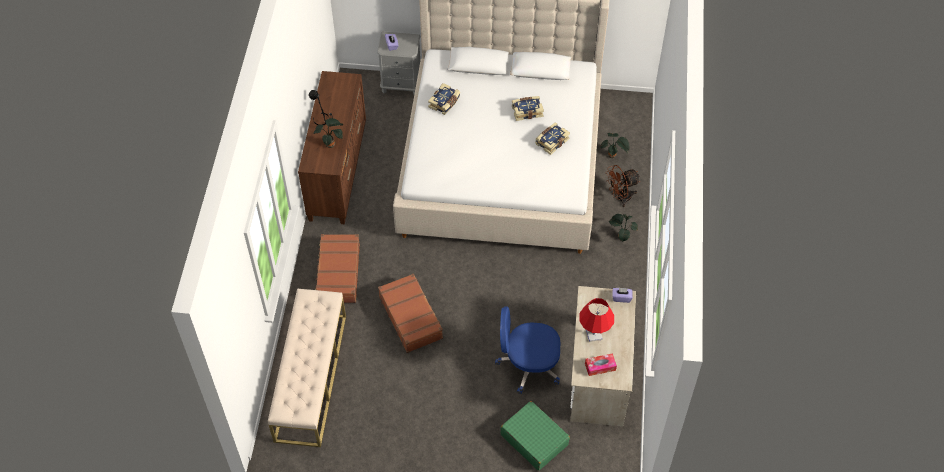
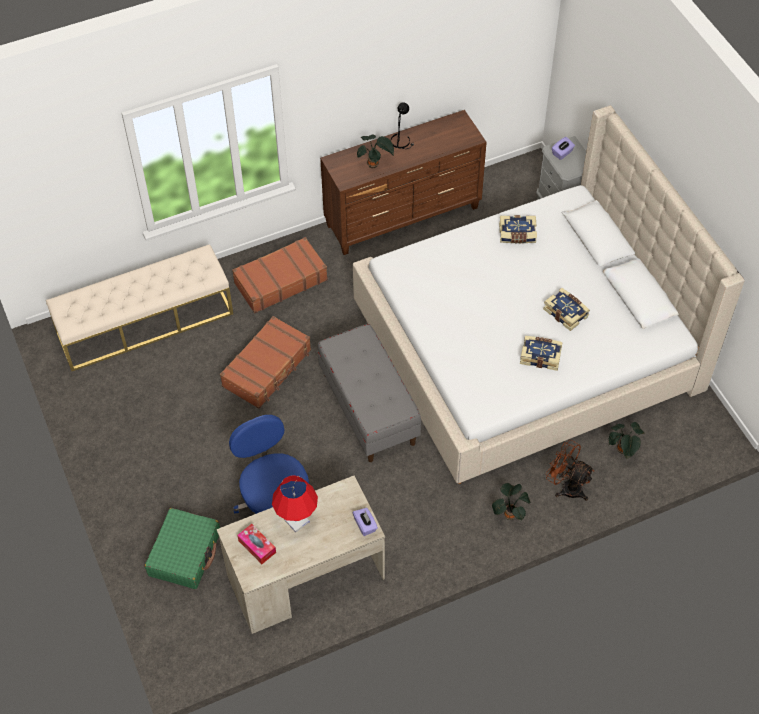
camera: 60 degrees right, 0 degrees up
none -> grey bench [318,324,421,462]

